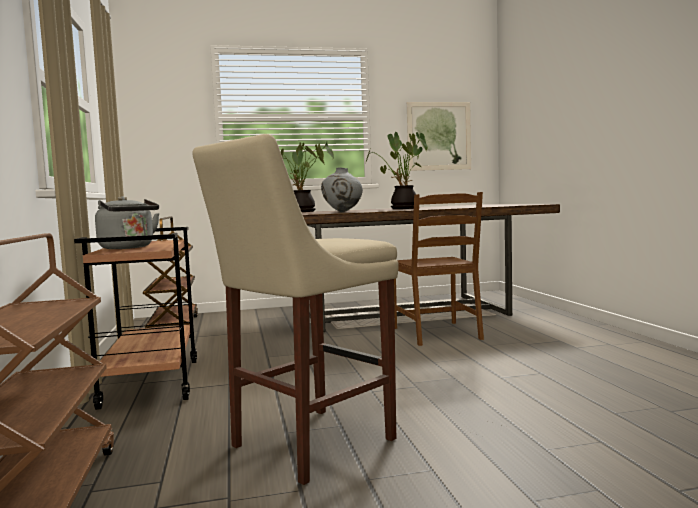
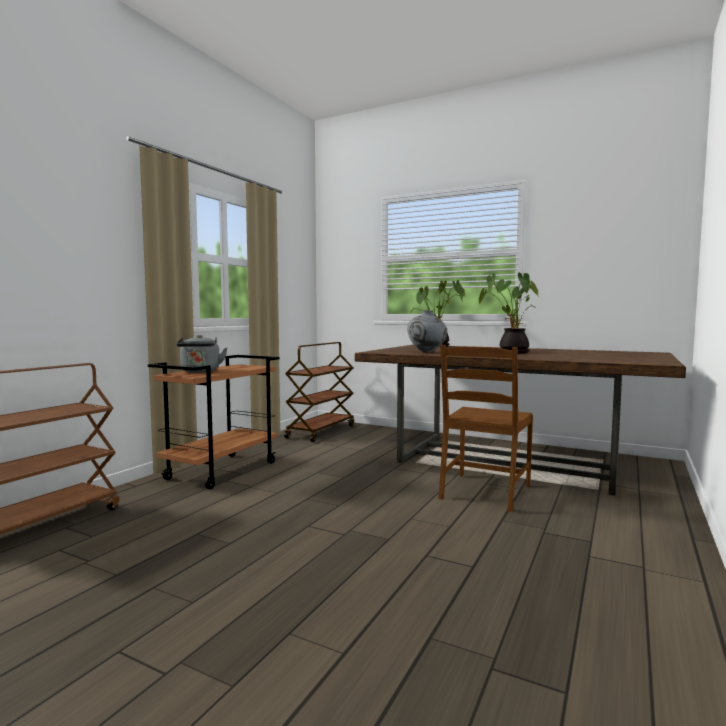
camera: 40 degrees right, 0 degrees up
beige stool [192,134,399,485] -> none
picture [407,102,471,171] -> none

